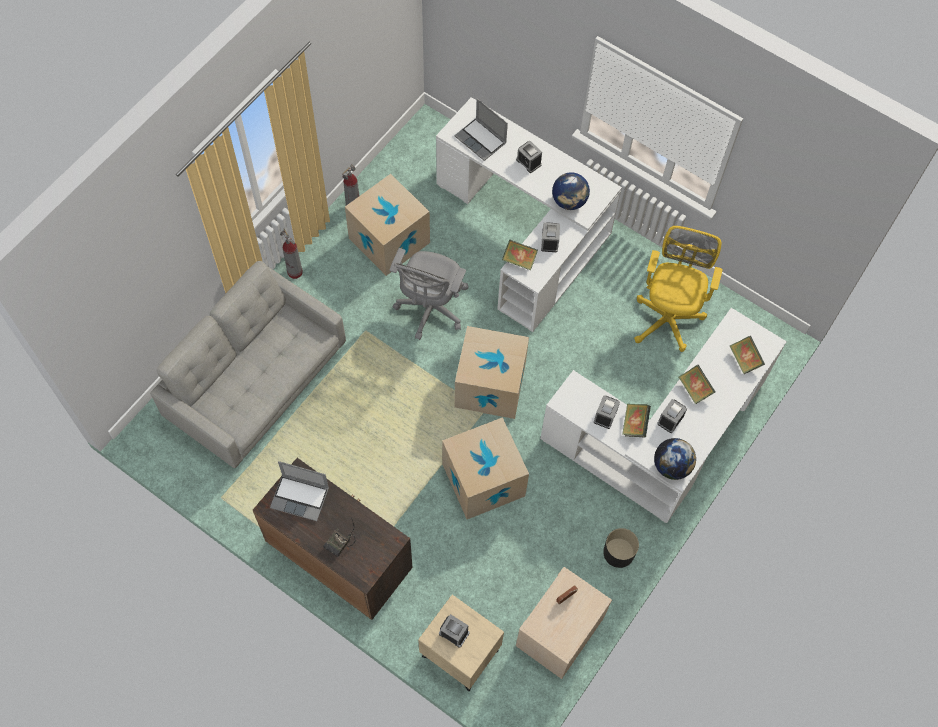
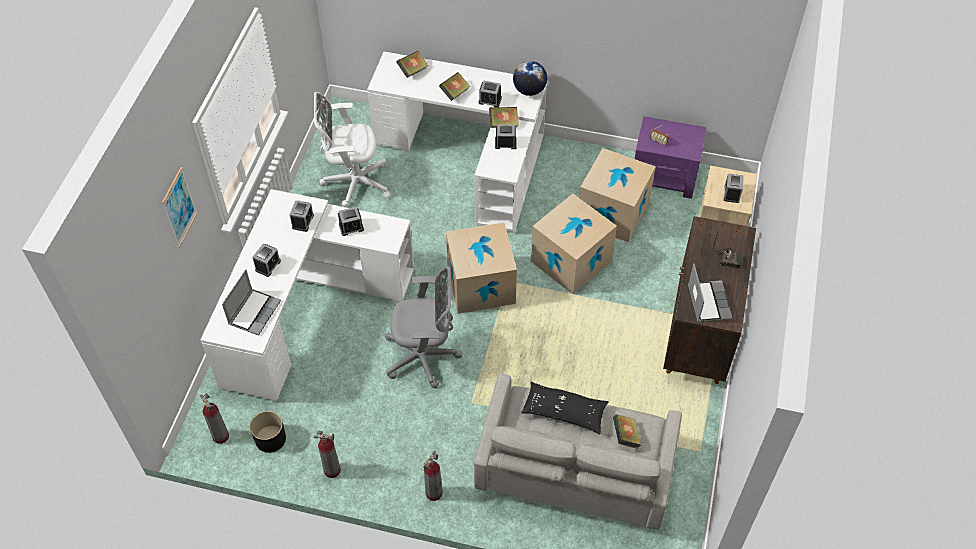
camera: 110 degrees left, 10 degrees down
cardboard box [345,174,430,276] -> cardboard box moved to [579,148,656,242]
book [502,240,538,270] -> book moved to [613,414,641,449]
beige nightstand [516,567,612,679] -> purple nightstand [635,116,707,199]
globe [552,172,590,210] -> alarm clock [290,201,314,232]
black planter [603,528,639,568] -> black planter moved to [250,411,286,453]
yellow office chair [634,226,723,352] -> white office chair [314,92,391,208]
none -> picture [162,167,197,248]
none -> fire extinguisher [200,393,229,444]
none -> black pillow [521,382,609,434]

